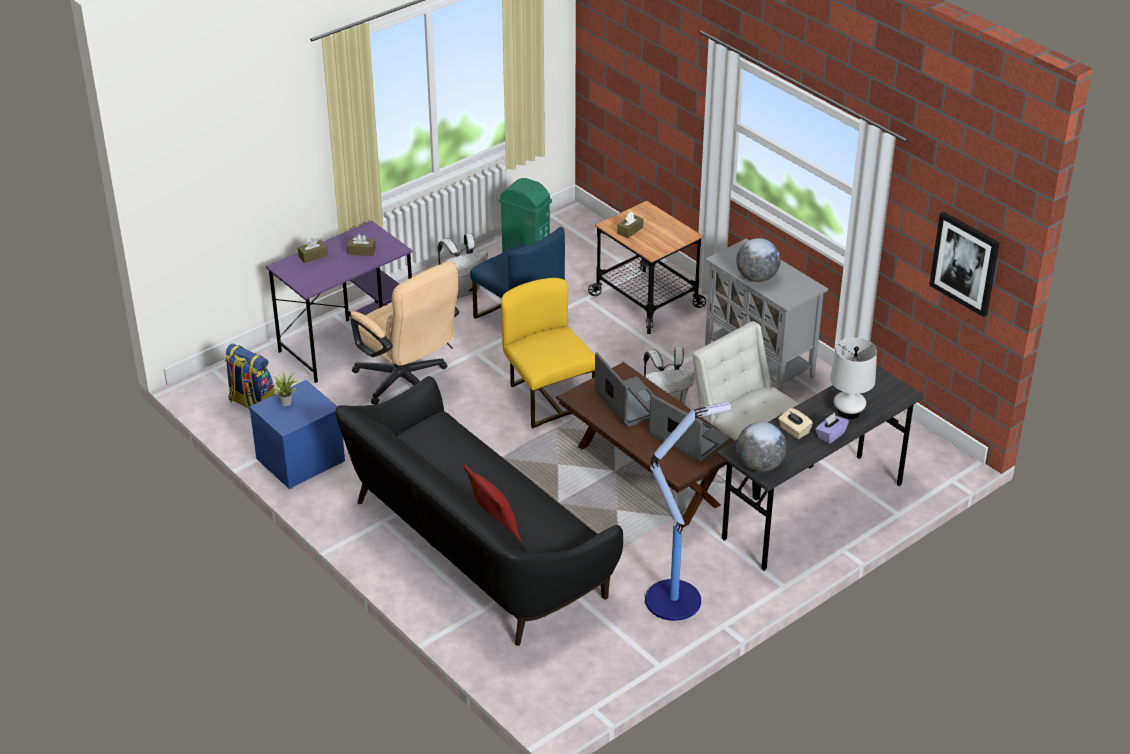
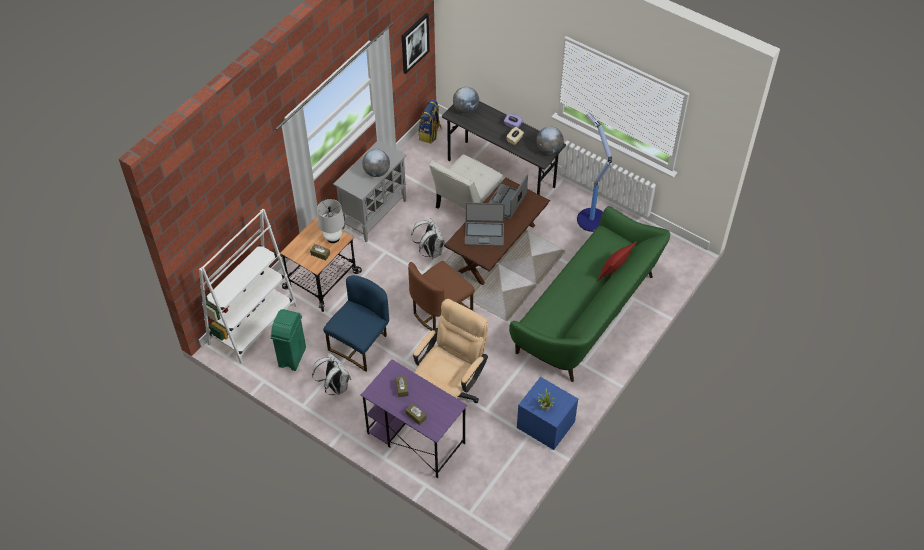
camera: 105 degrees left, 15 degrees up
backpack [225,344,275,411] -> backpack moved to [418,99,441,143]
black sofa [336,376,623,646] -> green sofa [509,206,670,382]
yellow chair [501,278,595,428] -> brown chair [408,261,475,331]
laptop [595,352,654,427] -> laptop turned 135 degrees counterclockwise [465,203,505,246]
white table lamp [830,337,877,419] -> white table lamp moved to [317,199,345,243]
none -> white bookcase [199,209,297,364]
none -> globe [453,87,479,113]

